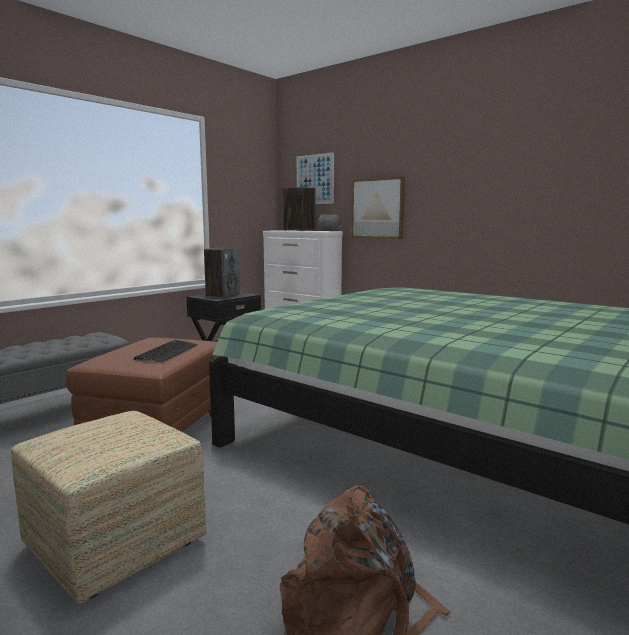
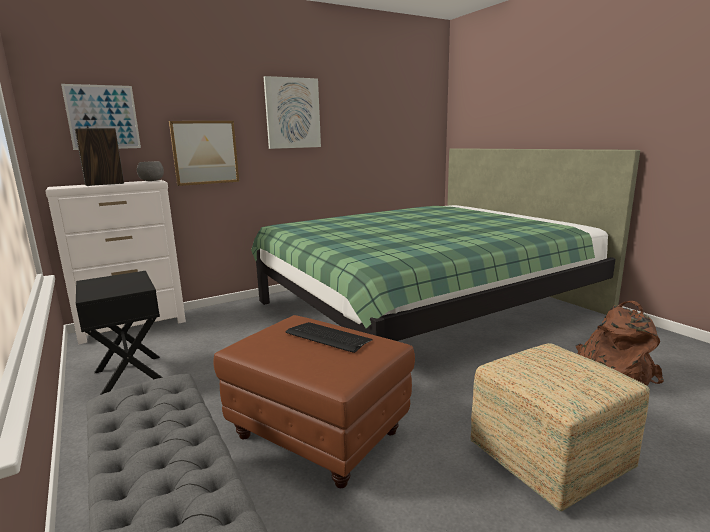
camera: 70 degrees left, 5 degrees up
speaker [204,248,240,298] -> none
none -> picture [264,76,321,149]

